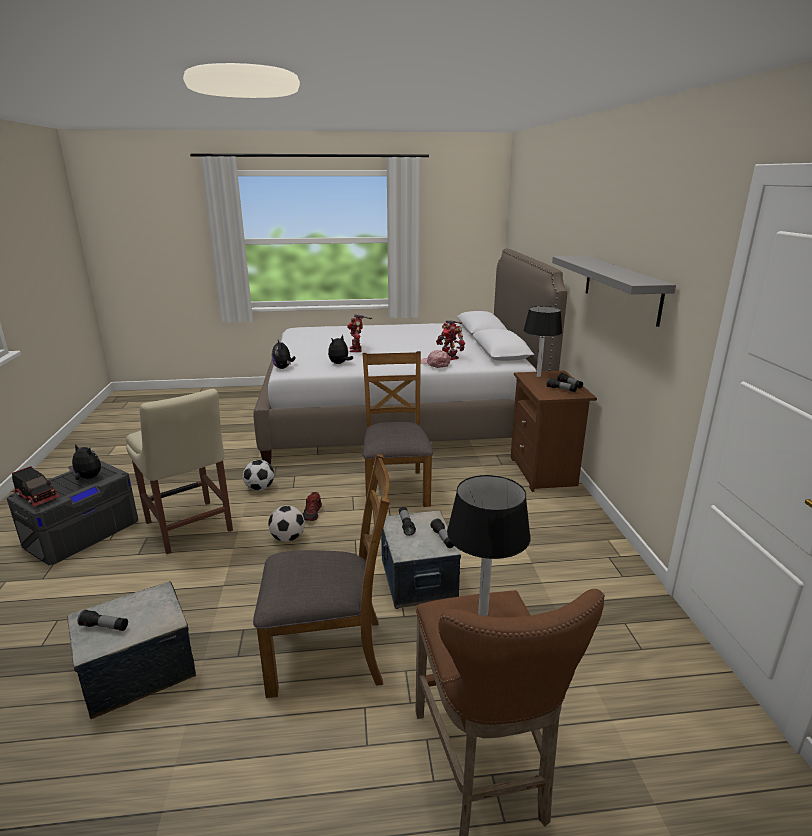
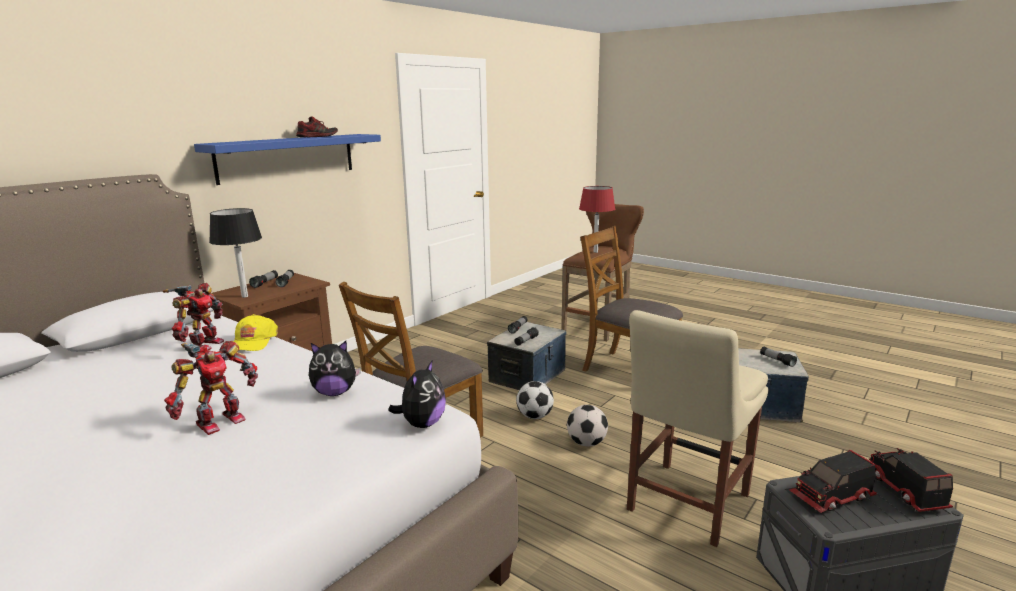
camera: 135 degrees left, 5 degrees down
plush toy [68,444,101,480] -> toy truck [789,450,877,513]
beige chair [126,389,233,554] -> beige chair turned 150 degrees counterclockwise [627,310,768,547]
football [243,460,274,490] -> football moved to [516,381,554,419]
shoe [303,492,322,521] -> shoe moved to [296,117,338,137]
pink cap [421,350,450,368] -> yellow cap [234,314,278,351]
black table lamp [447,475,531,616] -> red table lamp [579,186,615,253]
grey shelf [552,256,676,327] -> blue shelf [194,134,381,185]

